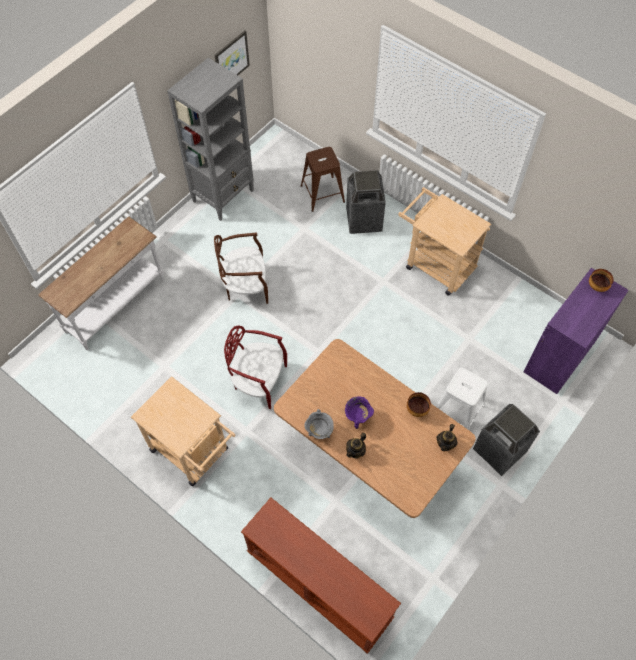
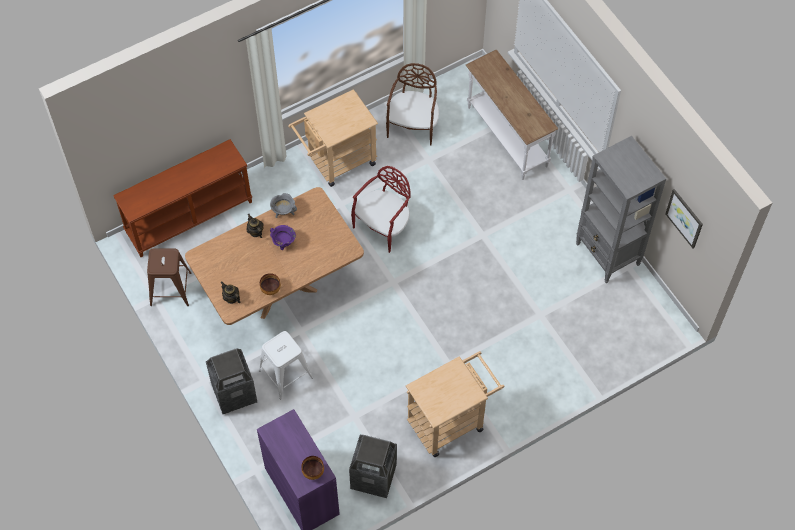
camera: 110 degrees right, 0 degrees up
brown chair [214,232,268,304] -> brown chair moved to [385,63,439,145]
brown stool [301,147,345,212] -> brown stool moved to [147,248,191,306]
trash can [346,170,386,234] -> trash can moved to [349,435,397,498]

